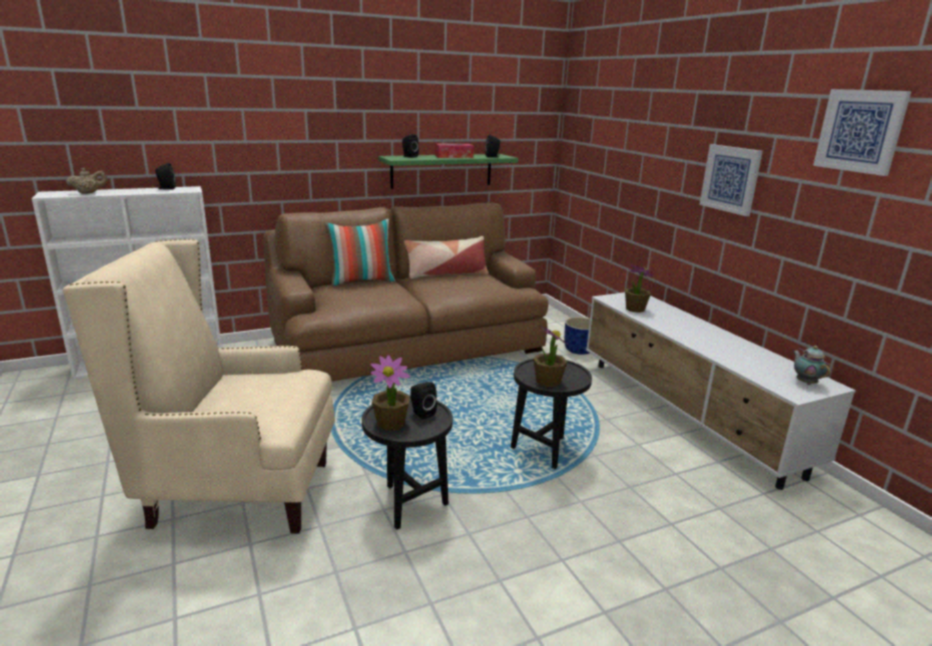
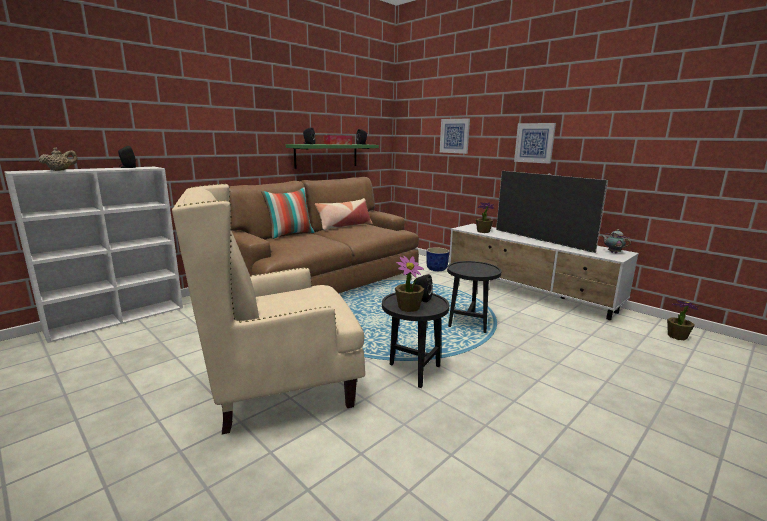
camera: 20 degrees left, 5 degrees down
potted plant [533,325,567,387] -> potted plant moved to [667,300,698,340]
picture [813,89,912,176] -> picture moved to [440,118,470,154]
none -> television [496,171,608,253]

